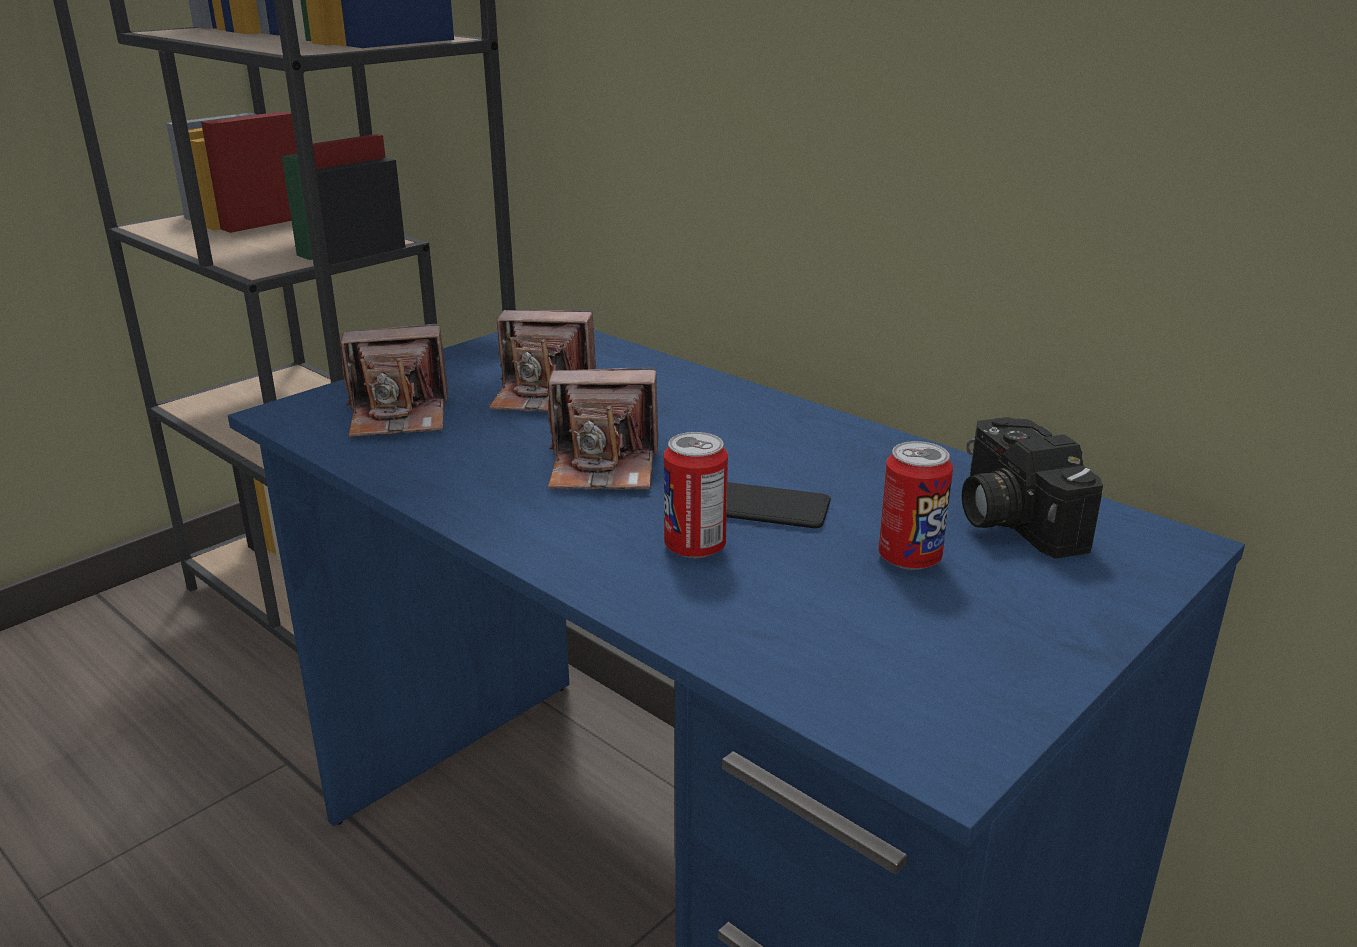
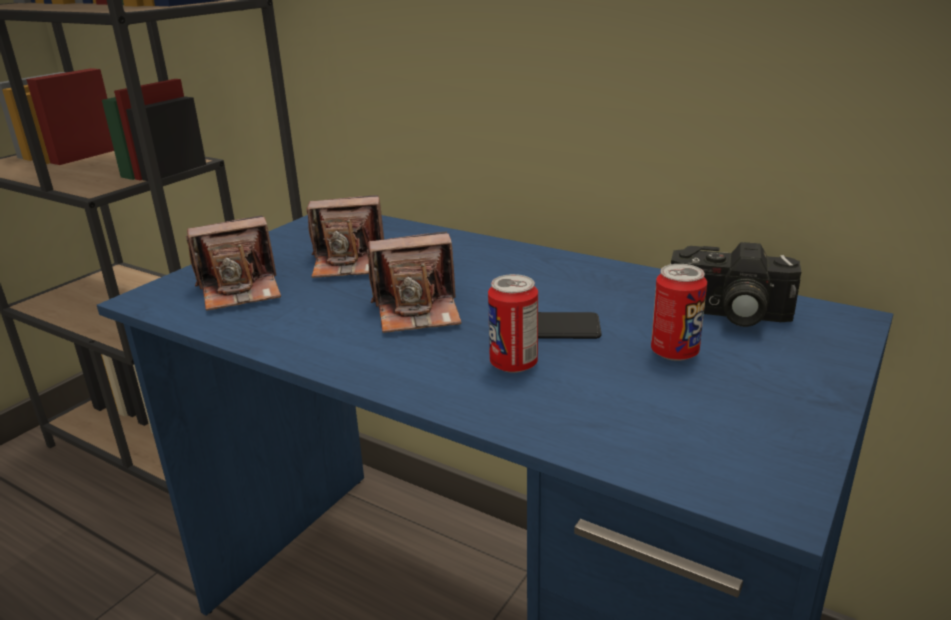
camera: 10 degrees left, 0 degrees up
camera [962,417,1103,559] -> camera turned 45 degrees counterclockwise [670,242,801,327]

